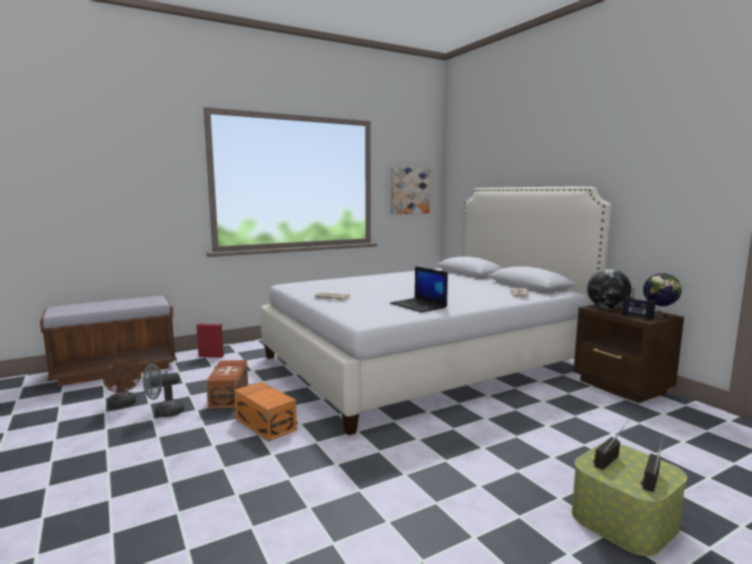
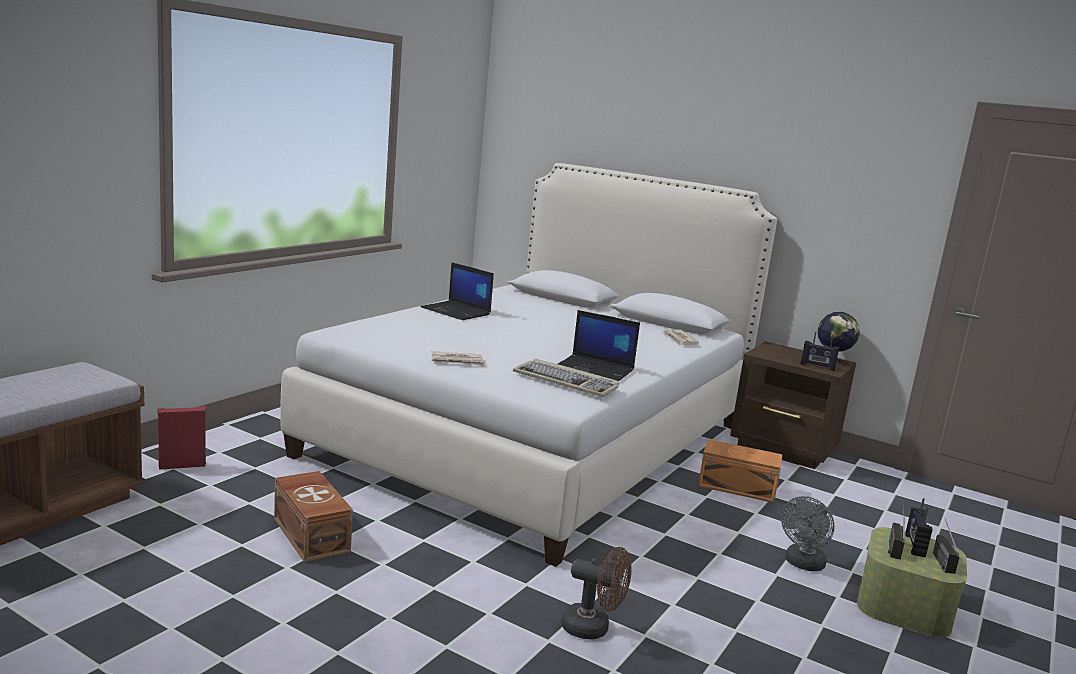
camera: 30 degrees left, 5 degrees up
brown fan [103,358,141,408] -> brown fan moved to [562,547,632,640]
grey fan [143,363,184,417] -> grey fan moved to [781,496,835,571]
orange storage box [234,382,297,441] -> orange storage box moved to [698,439,782,503]
picture [391,167,431,214] -> none
globe [587,269,631,309] -> none
none -> laptop [421,262,494,320]
none -> keyboard [513,359,619,397]
none -> radio [905,498,932,558]

